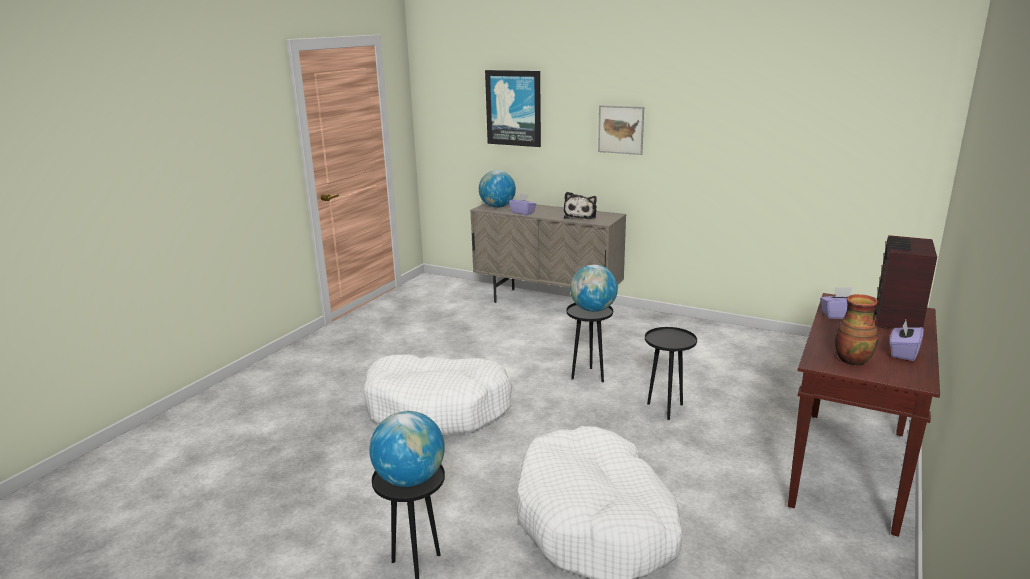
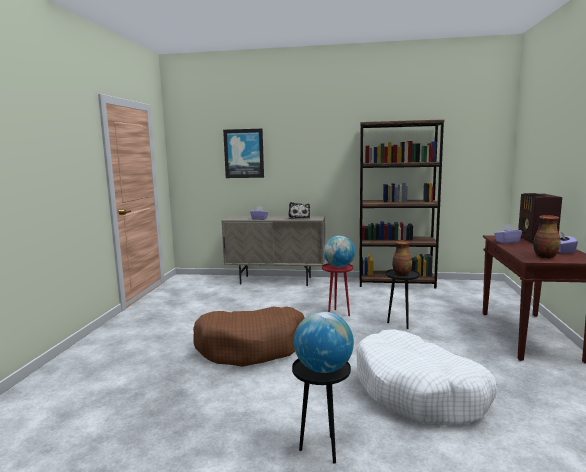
camera: 20 degrees left, 10 degrees down
white dog bed [363,354,512,435] -> brown dog bed [193,306,304,367]
globe [479,170,516,208] -> none
black side table [566,303,613,383] -> red side table [322,263,353,316]
picture [598,105,644,155] -> none
none -> brown bookcase [359,119,444,289]
none -> vase [392,241,412,276]

